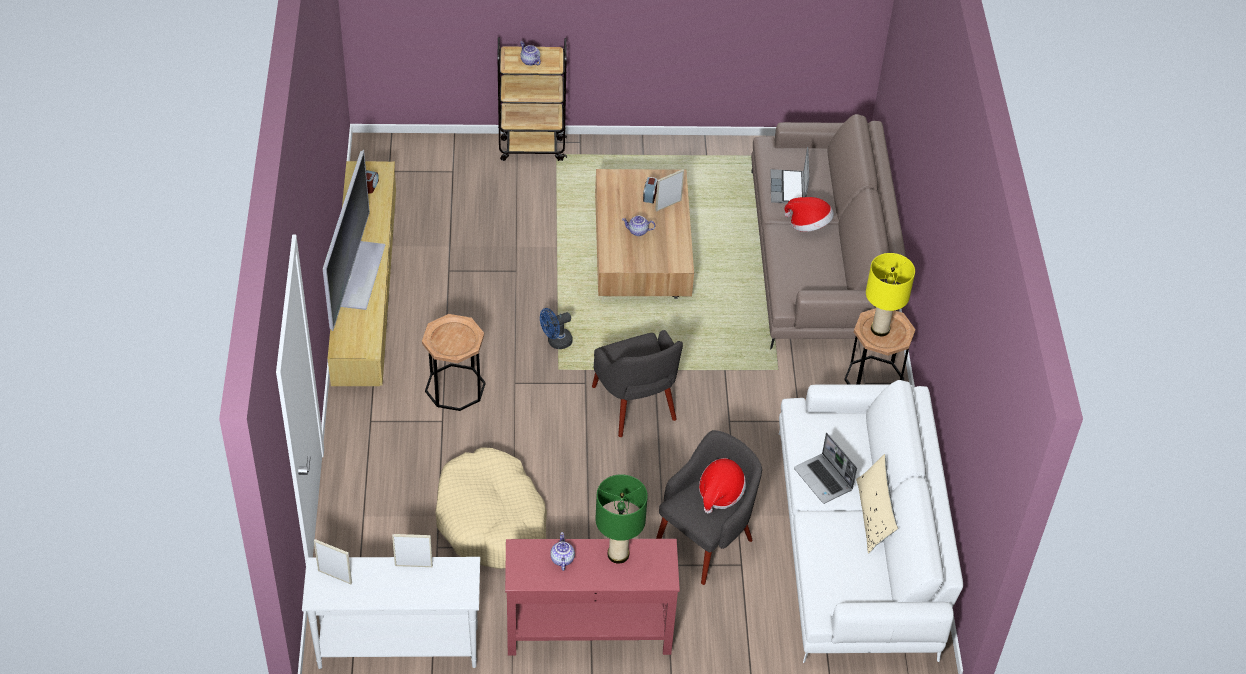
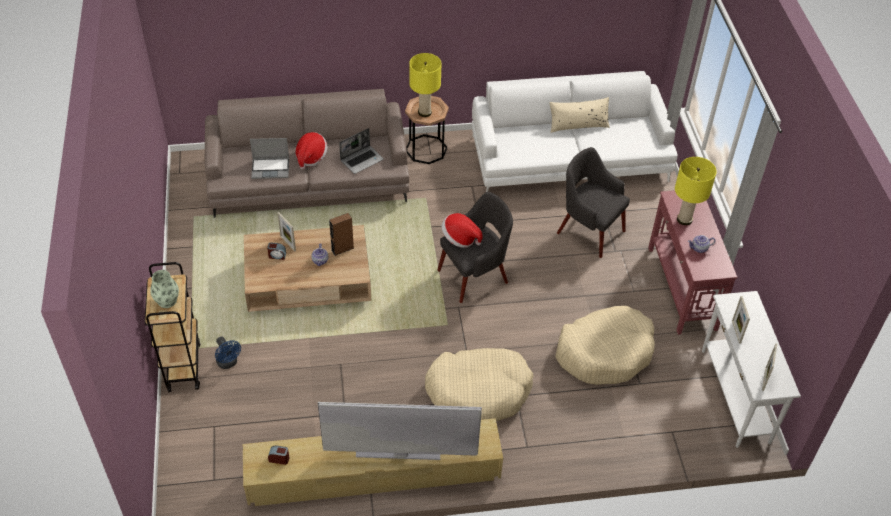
camera: 95 degrees left, 0 degrees up
brown side table [422,314,486,411] -> beige dog bed [425,348,533,421]
teapot [520,41,541,66] -> vase [150,270,179,308]
blue fan [540,308,573,349] -> blue fan moved to [215,337,241,369]
green table lamp [595,474,648,564] -> yellow table lamp [675,157,717,225]
hat [699,458,746,513] -> hat moved to [442,213,482,248]
laptop [794,433,857,504] -> laptop moved to [339,128,384,174]
none -> brown speaker [329,213,354,256]

